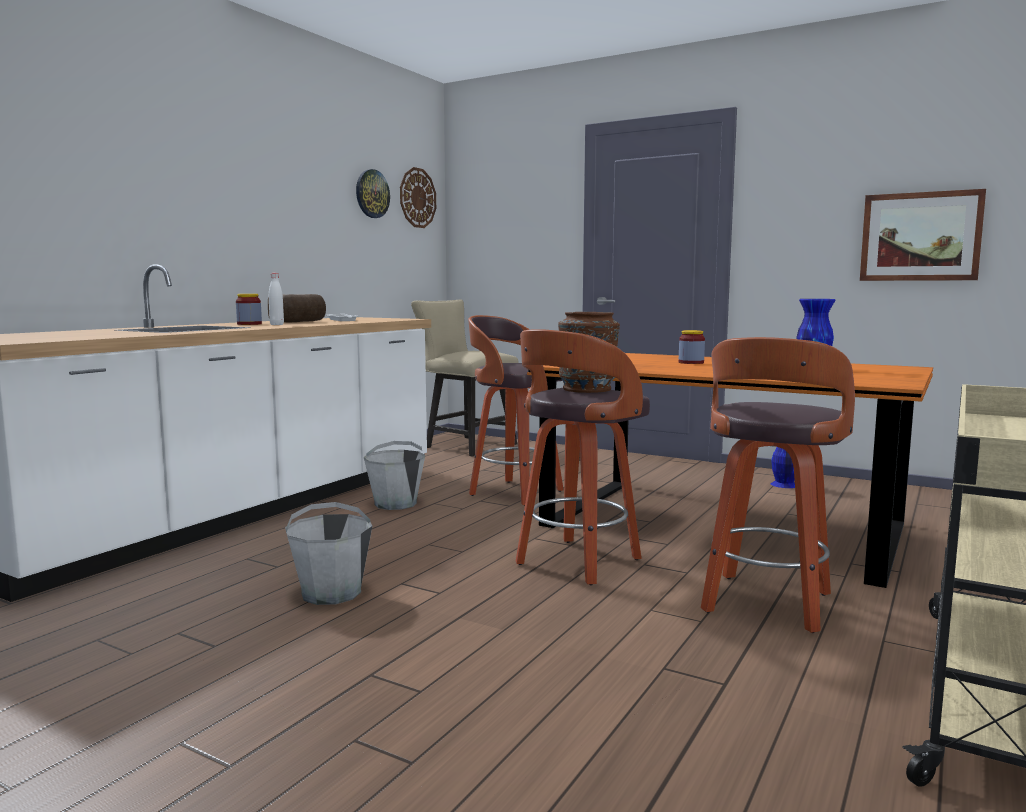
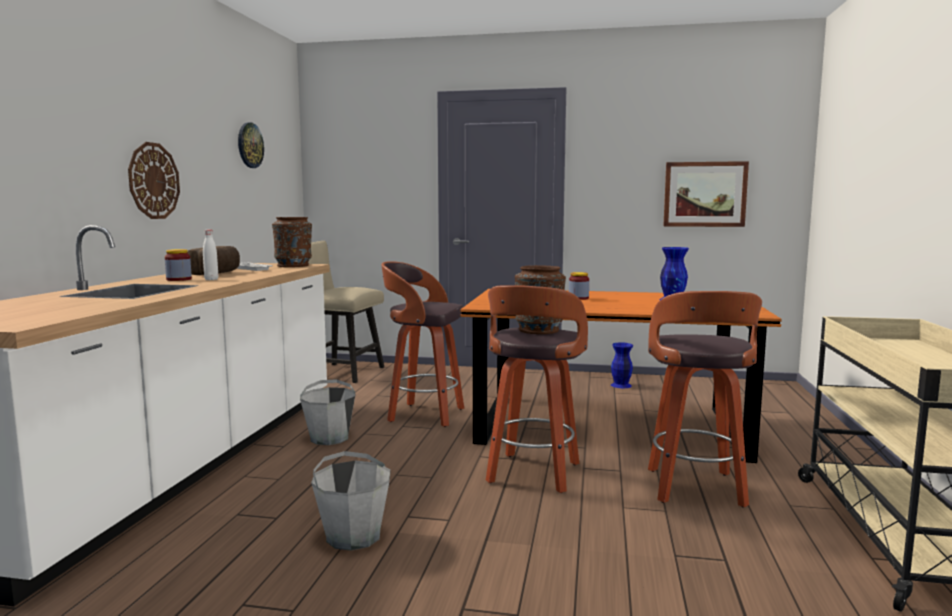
camera: 20 degrees left, 0 degrees up
wall clock [400,167,436,228] -> wall clock moved to [128,142,180,219]
none -> brown vase [272,217,312,267]

